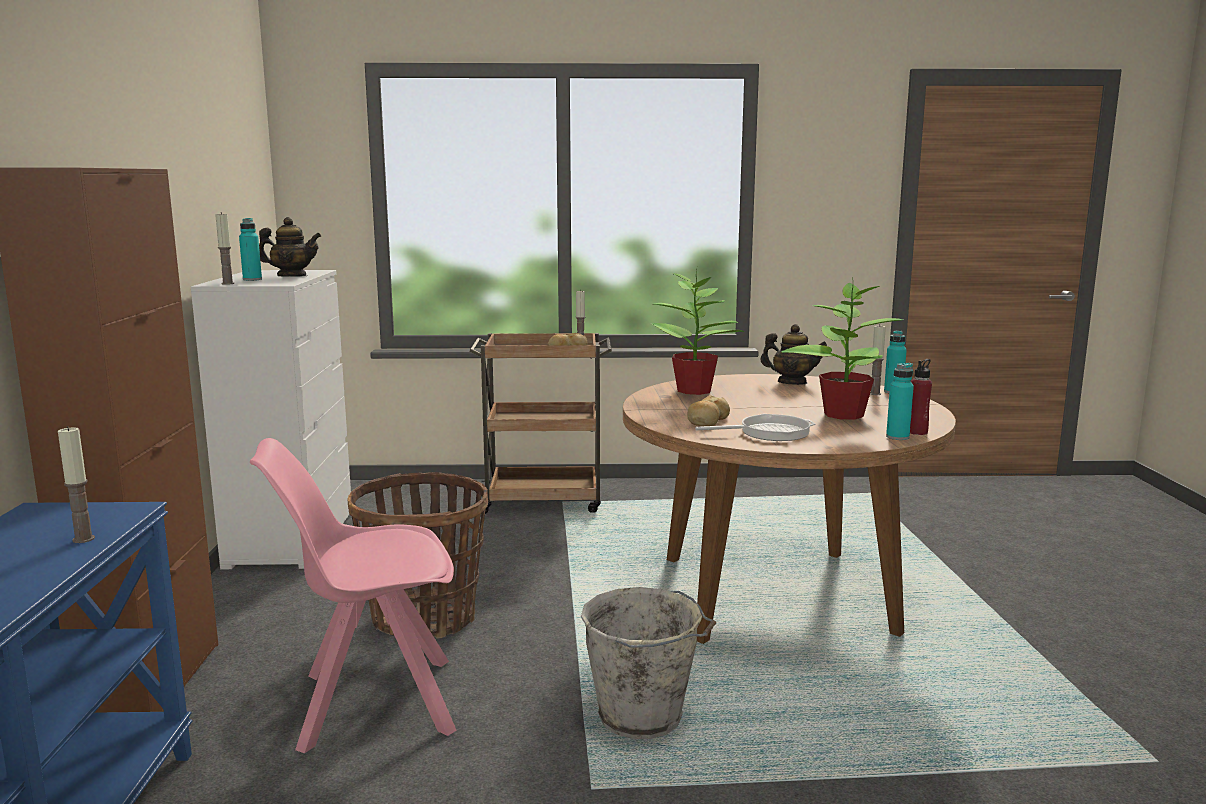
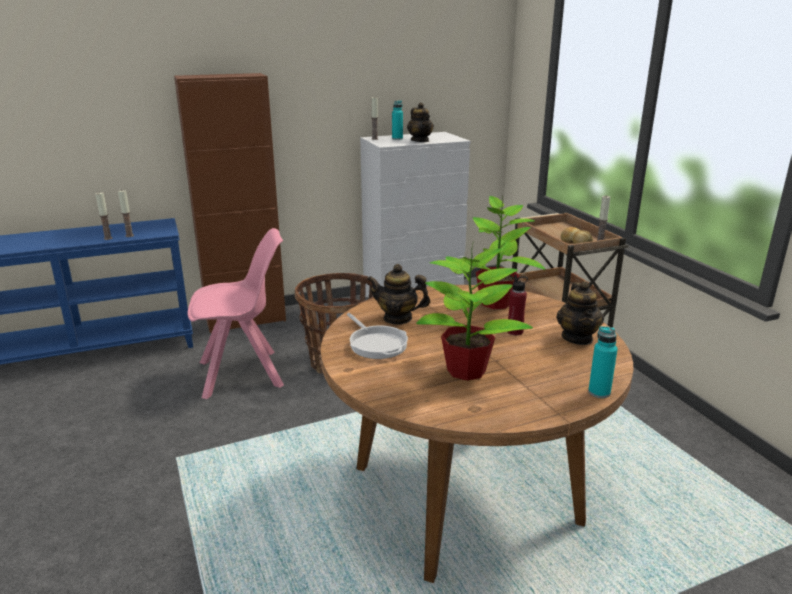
camera: 70 degrees right, 10 degrees up
pink chair [250,438,457,753] -> pink chair turned 105 degrees clockwise [187,228,284,399]
grey bucket [581,587,716,739] -> none
bread [688,395,730,426] -> teapot [367,264,430,325]
candle [870,324,886,395] -> candle moved to [96,192,112,240]
turquoise bottle [886,363,914,440] -> none
red bottle [910,359,932,435] -> red bottle moved to [507,275,528,335]

